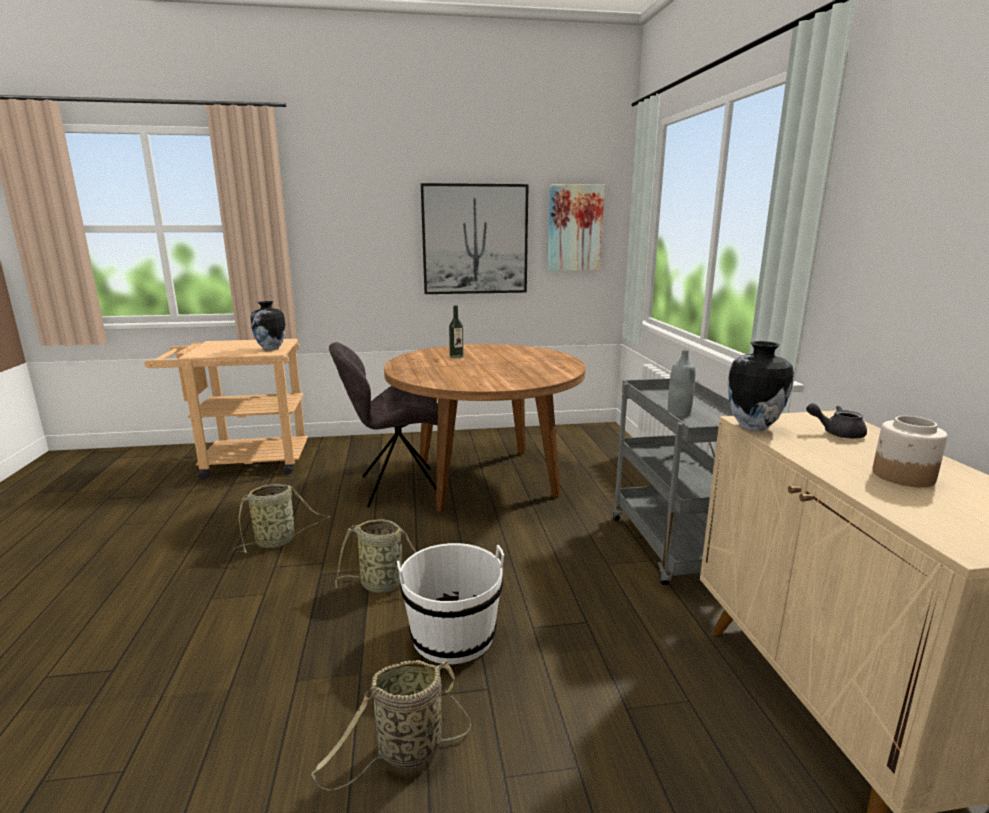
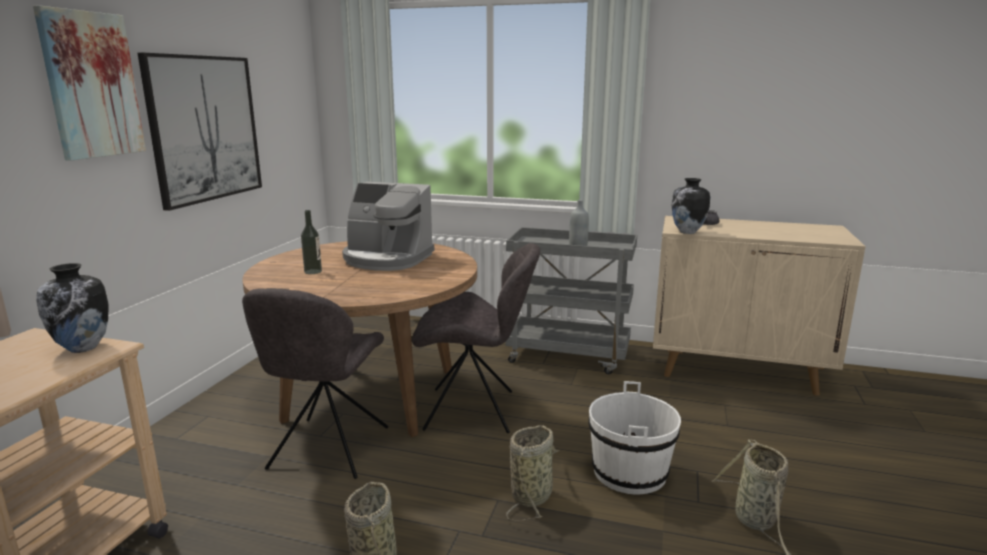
camera: 65 degrees left, 0 degrees up
picture [548,184,605,271] -> picture moved to [33,5,146,161]
jar [872,416,948,487] -> none
none -> coffee machine [342,182,434,271]
none -> grey chair [412,243,540,433]

